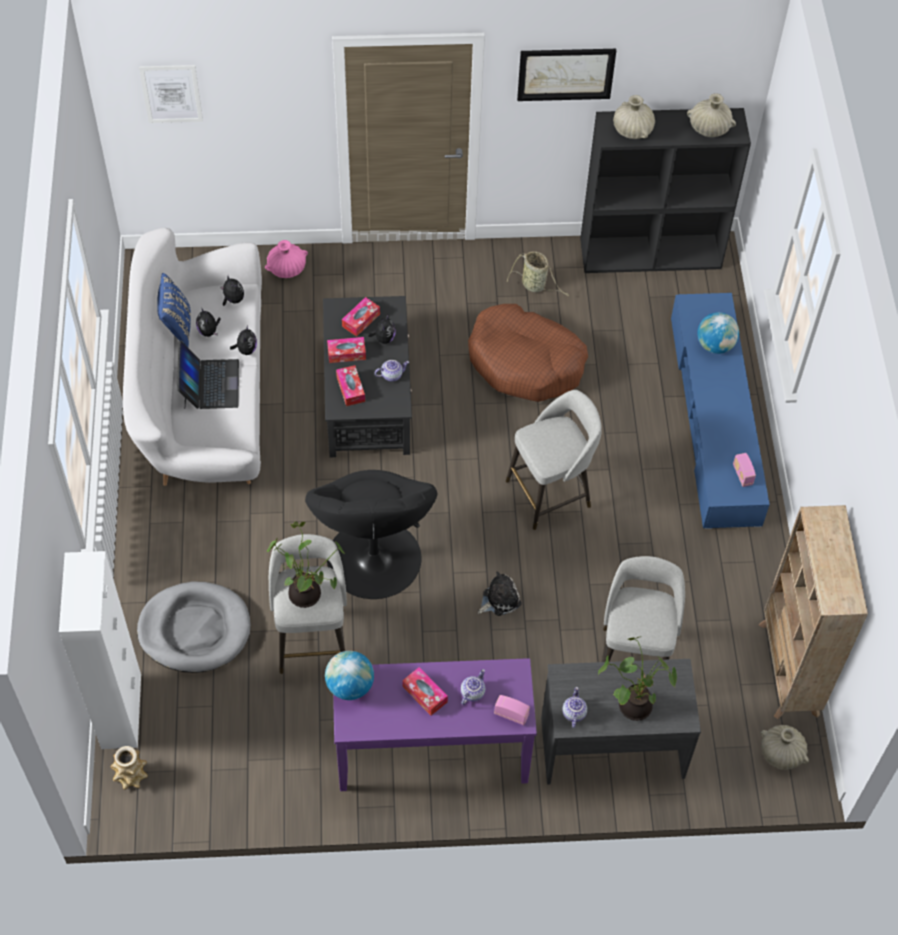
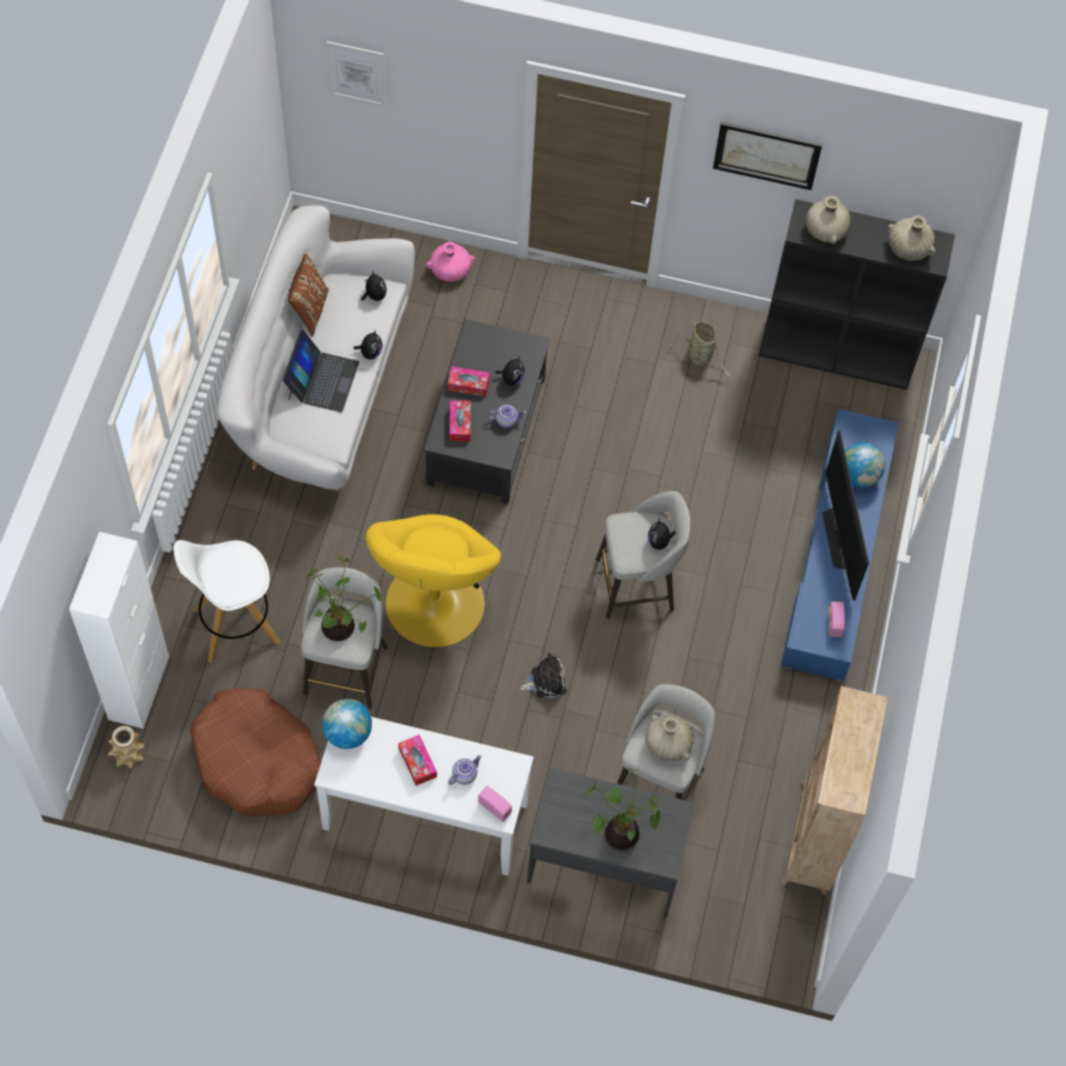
camera: 15 degrees right, 5 degrees up
grey dog bed [137,581,251,673] -> white stool [173,540,281,663]
blue pillow [157,273,191,347] -> brown pillow [288,254,329,337]
plush toy [196,307,221,337] -> plush toy moved to [648,519,675,551]
black armchair [305,470,437,599] -> yellow armchair [366,514,501,647]
purple console table [333,658,537,791] -> white console table [314,717,534,876]
tissue box [342,297,380,337] -> none
brown dog bed [468,304,588,402] -> brown dog bed moved to [190,687,321,817]
teapot [562,687,587,728] -> none
beige vase [761,725,809,770] -> beige vase moved to [645,714,694,761]
none -> television [822,430,869,600]

